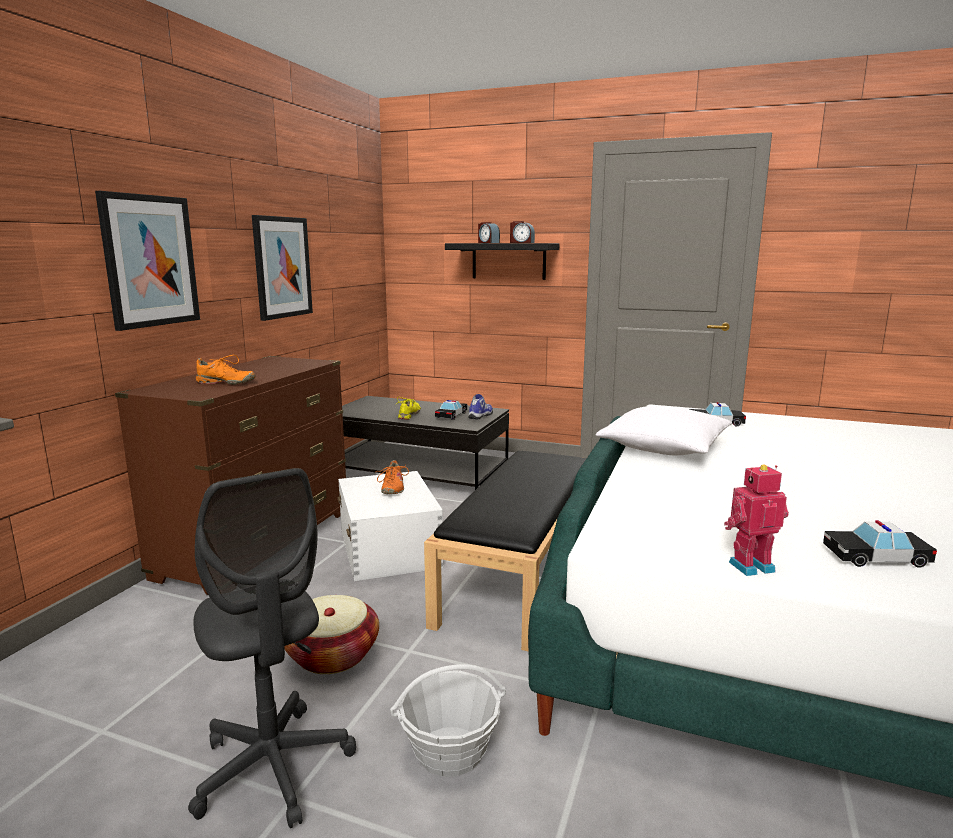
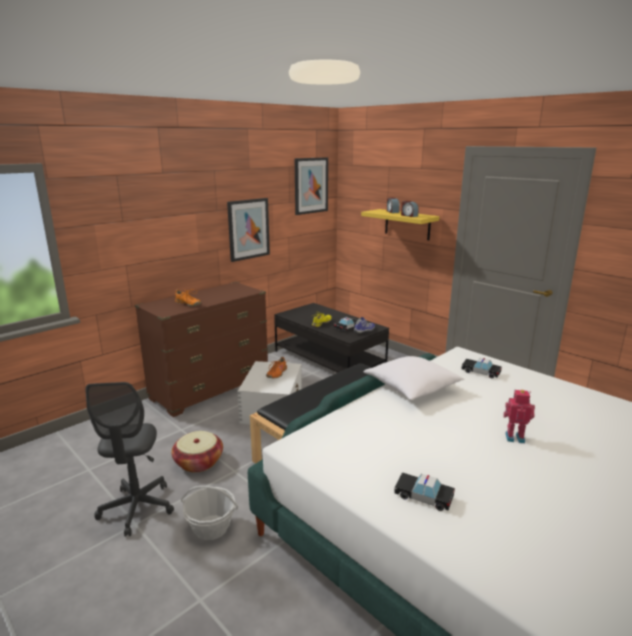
camera: 25 degrees right, 5 degrees up
picture [95,191,200,331] -> picture moved to [295,157,328,215]
black shelf [445,243,559,280] -> yellow shelf [361,209,439,240]
toy robot [724,465,789,576] -> toy robot moved to [504,390,535,443]

